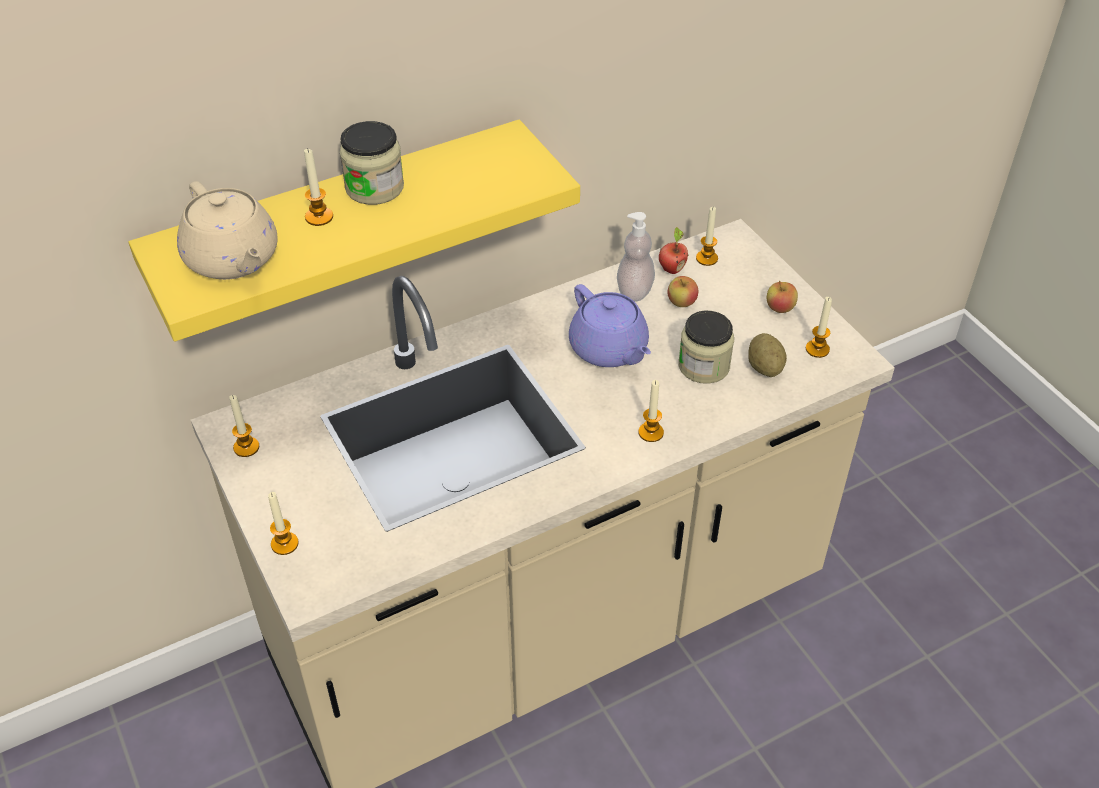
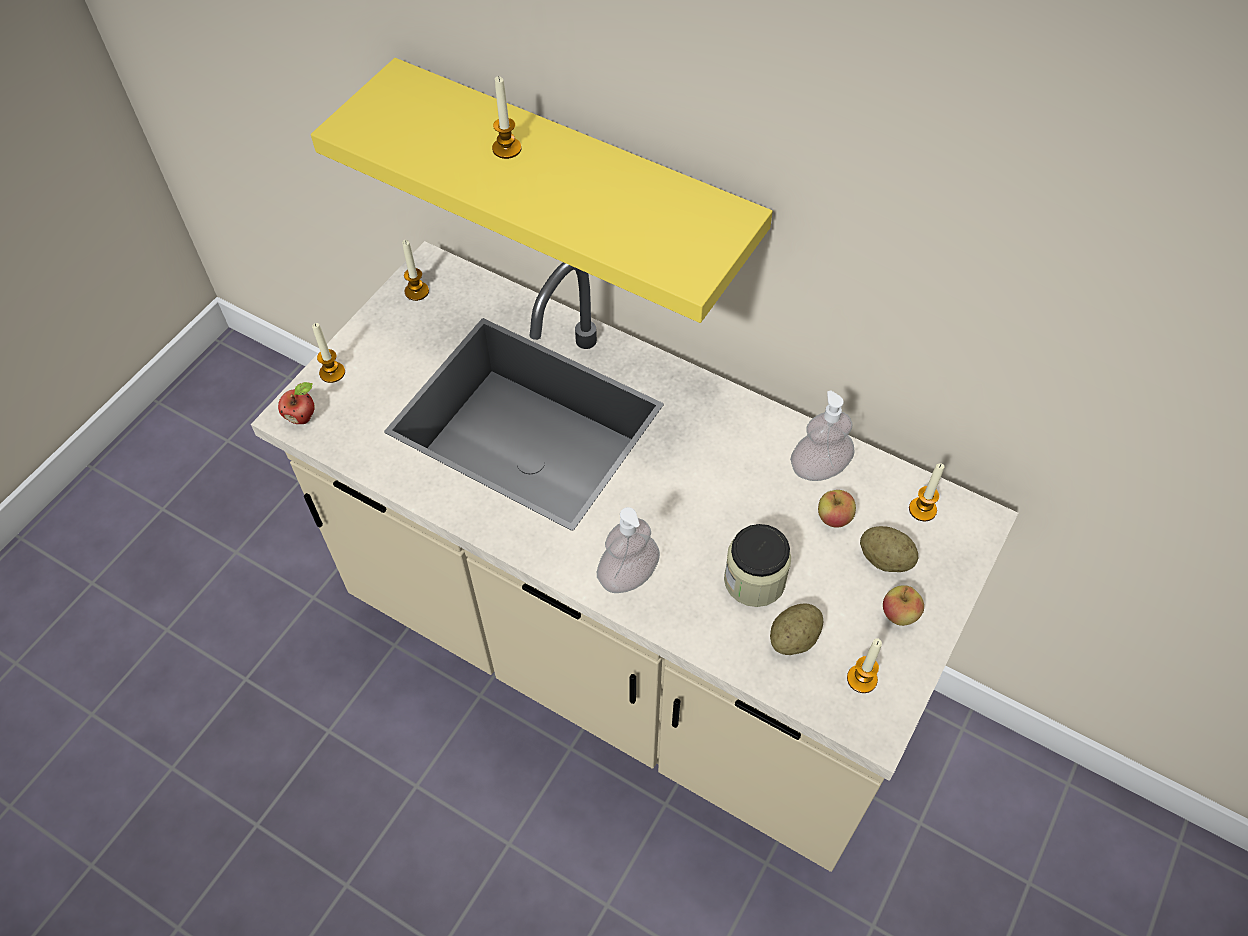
camera: 60 degrees right, 10 degrees up
beige teapot [177,181,278,280] -> none
jar [340,121,404,205] -> none
purple teapot [569,284,651,367] -> none
candle [638,380,664,442] -> soap dispenser [597,507,660,593]
apple [659,227,688,274] -> apple moved to [278,382,315,424]
none -> potato [860,526,918,572]

